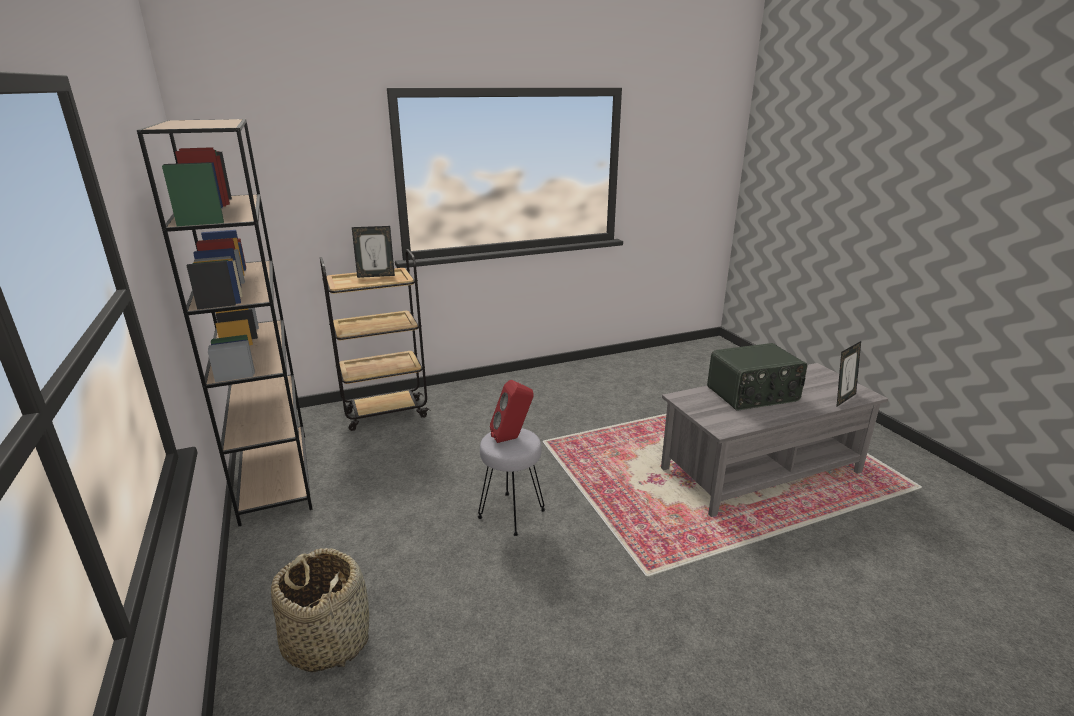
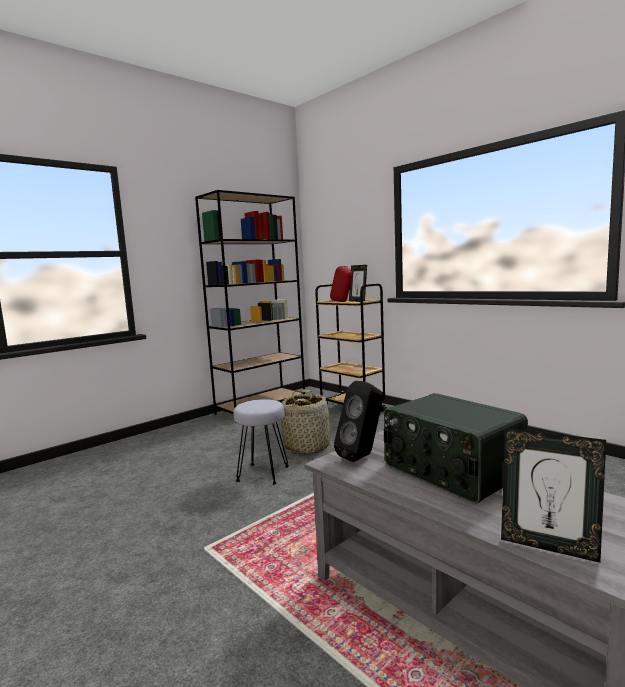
camera: 70 degrees right, 15 degrees down
basket [271,548,369,672] -> basket moved to [281,389,330,454]
red speaker [490,380,534,443] -> red speaker moved to [330,266,353,302]
none -> black speaker [334,381,383,462]

